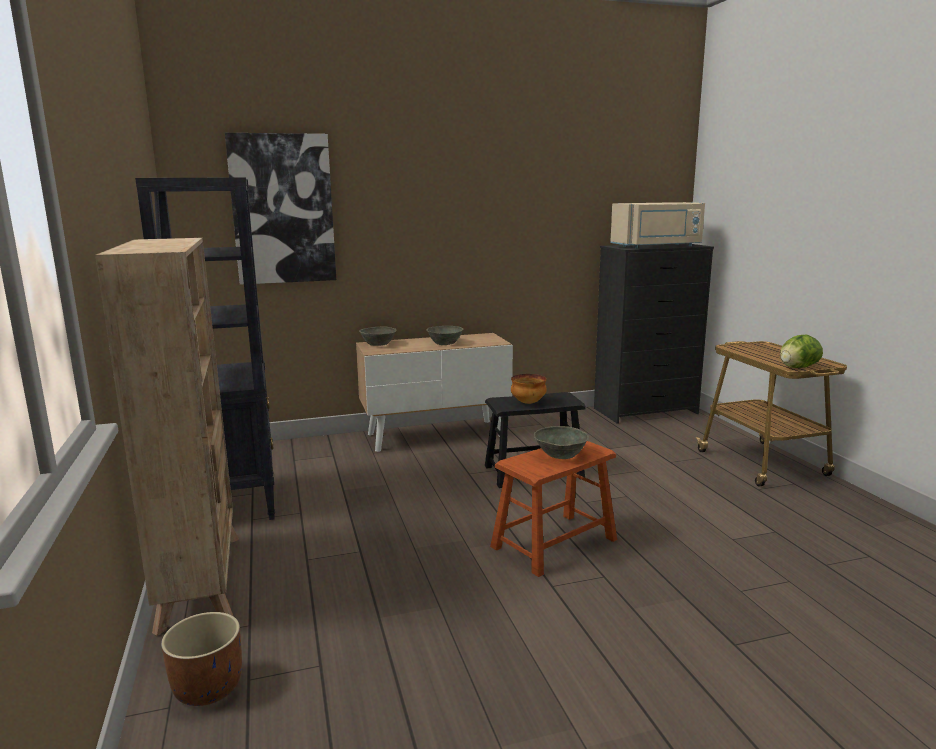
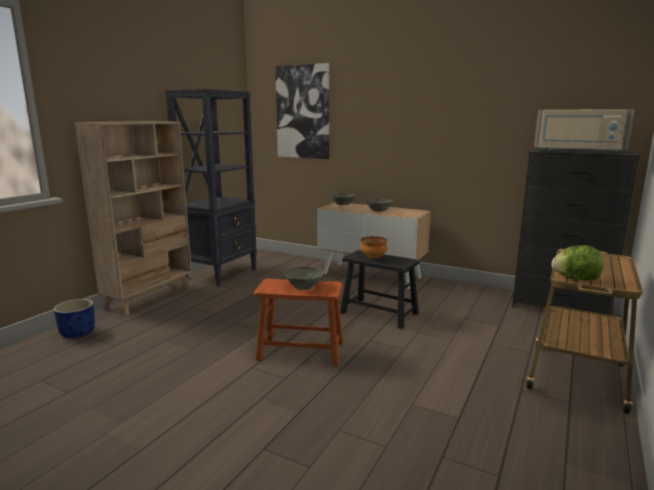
camera: 45 degrees right, 0 degrees up
brown planter [161,612,242,706] -> blue planter [53,299,95,339]

